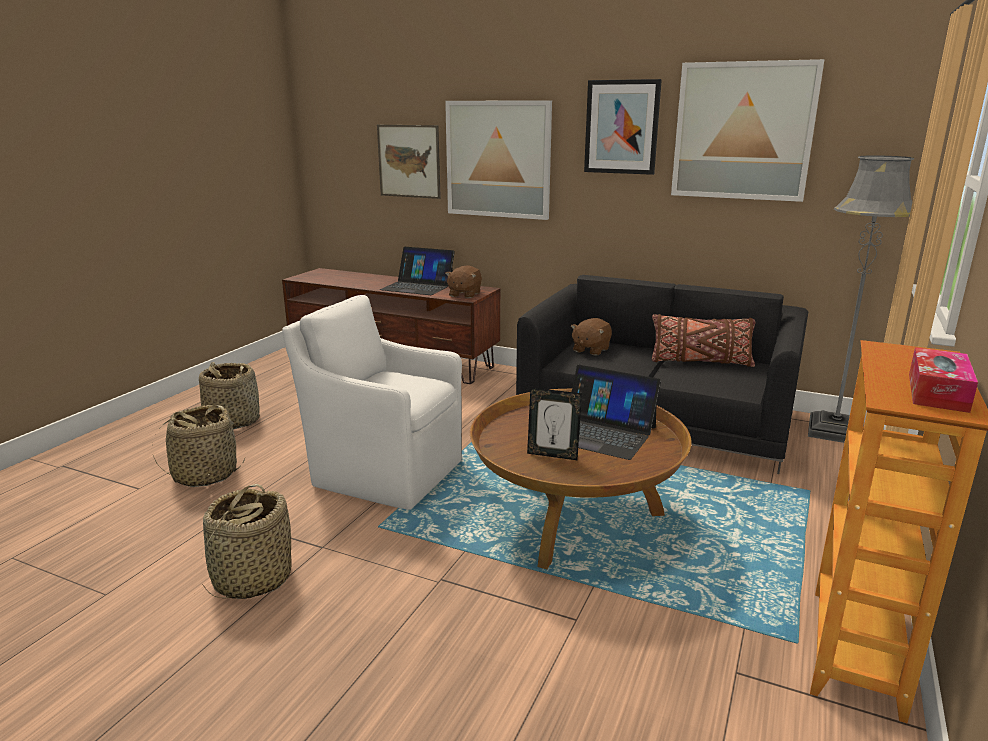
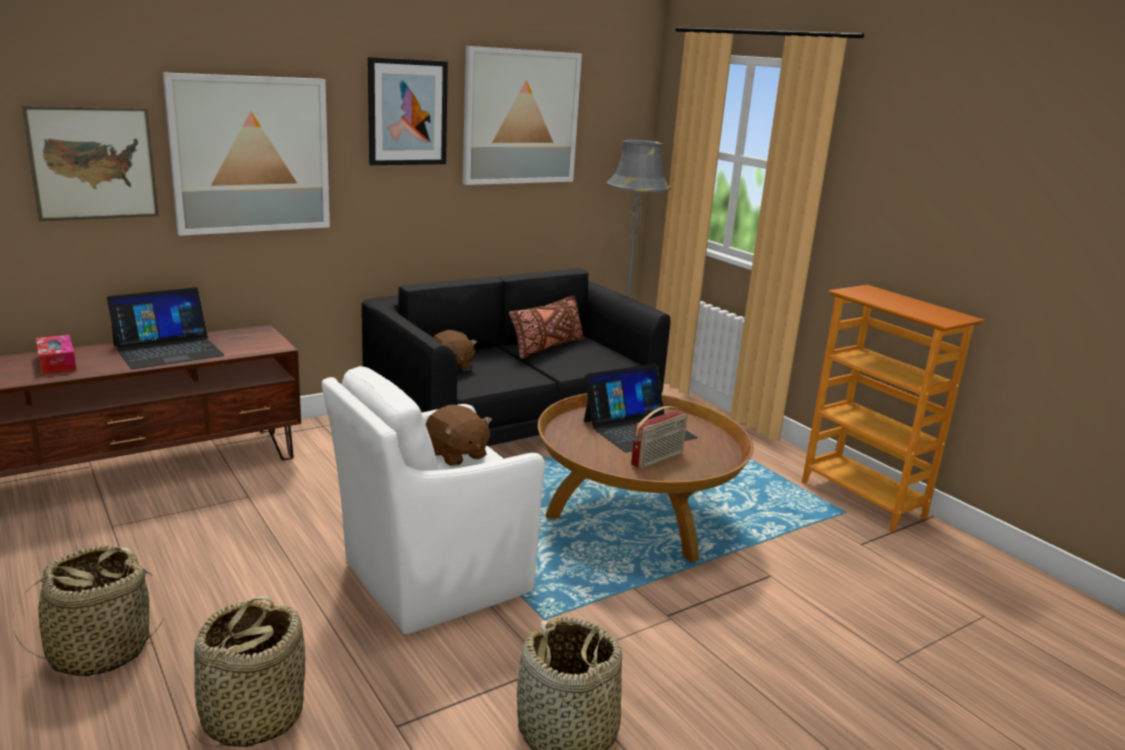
camera: 60 degrees left, 0 degrees up
brown plush toy [445,265,482,298] -> brown plush toy moved to [426,405,492,466]
picture frame [527,388,582,460] -> radio [631,406,687,469]
tissue box [909,347,978,413] -> tissue box moved to [36,335,76,374]

